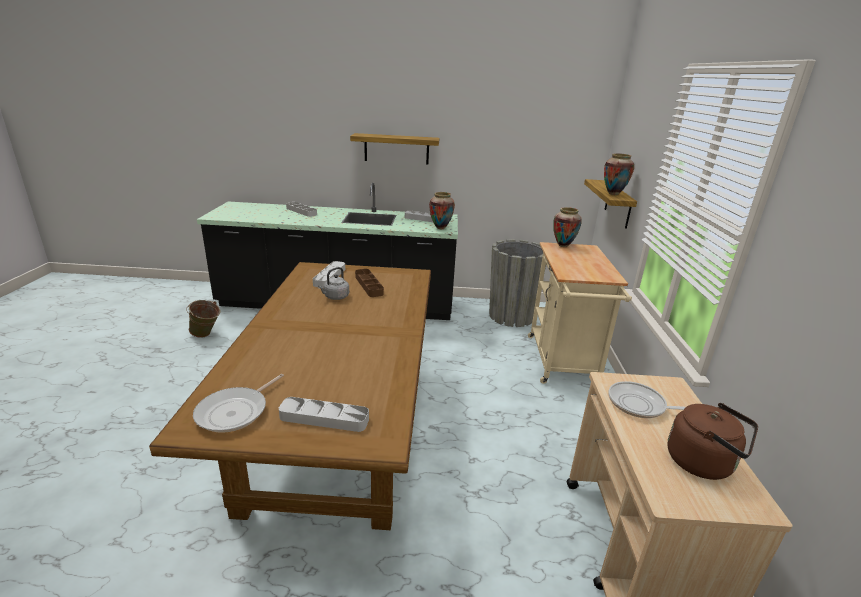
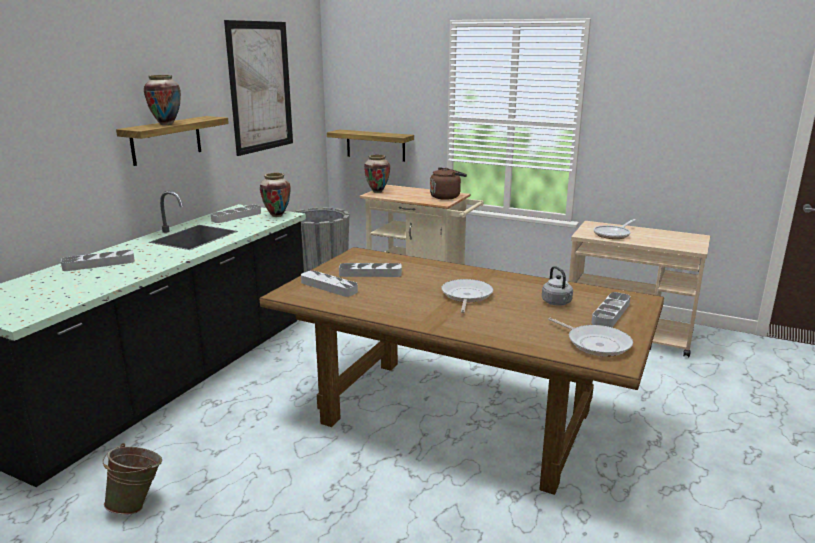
camera: 65 degrees left, 5 degrees down
grey kettle [318,267,349,300] -> grey kettle moved to [542,266,573,306]
brown tray [355,269,384,297] -> grey tray [339,263,402,277]
vase [604,153,634,195] -> vase moved to [144,75,181,125]
brown kettle [667,403,758,480] -> brown kettle moved to [430,167,467,200]
none -> picture [224,20,293,156]
none -> frying pan [441,279,493,313]

